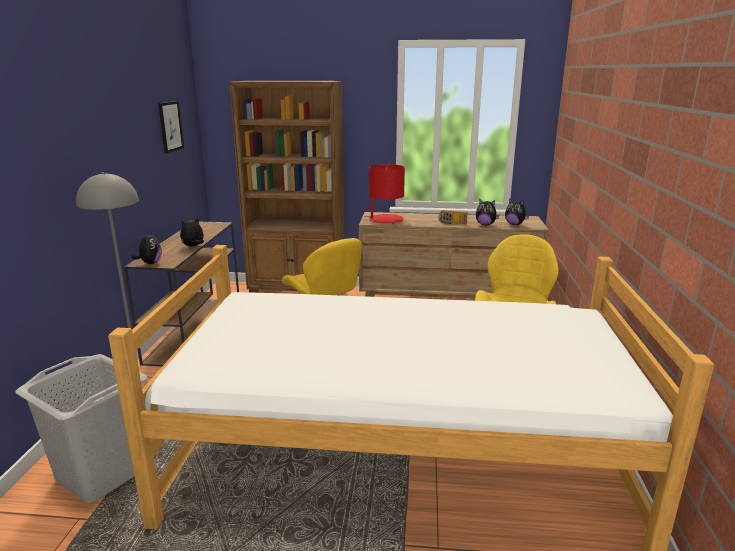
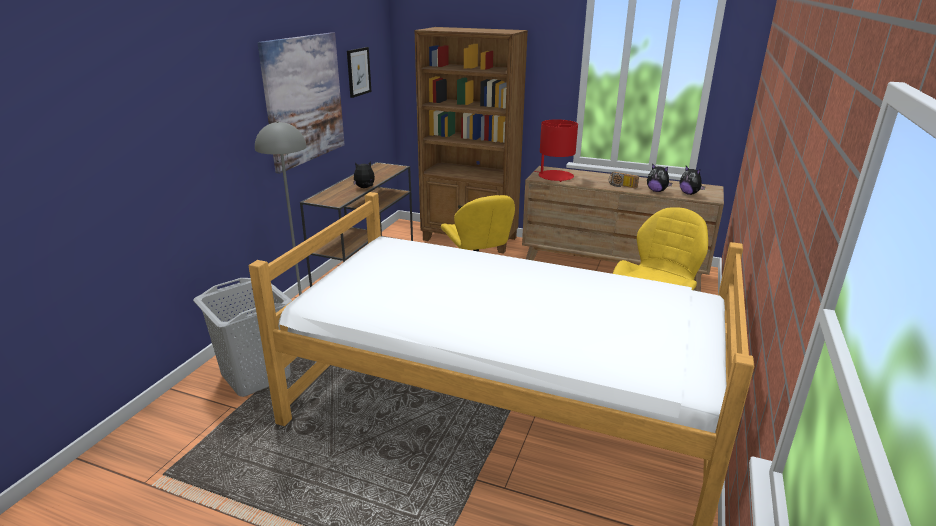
camera: 15 degrees right, 5 degrees up
plush toy [132,230,162,264] -> none
none -> picture [258,32,345,174]

